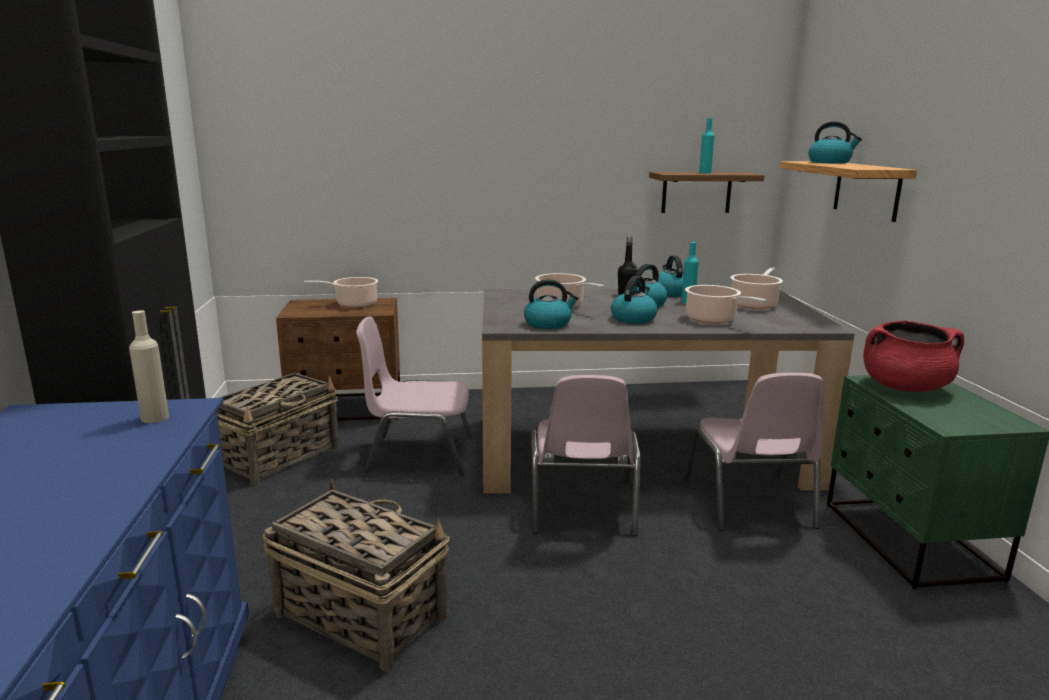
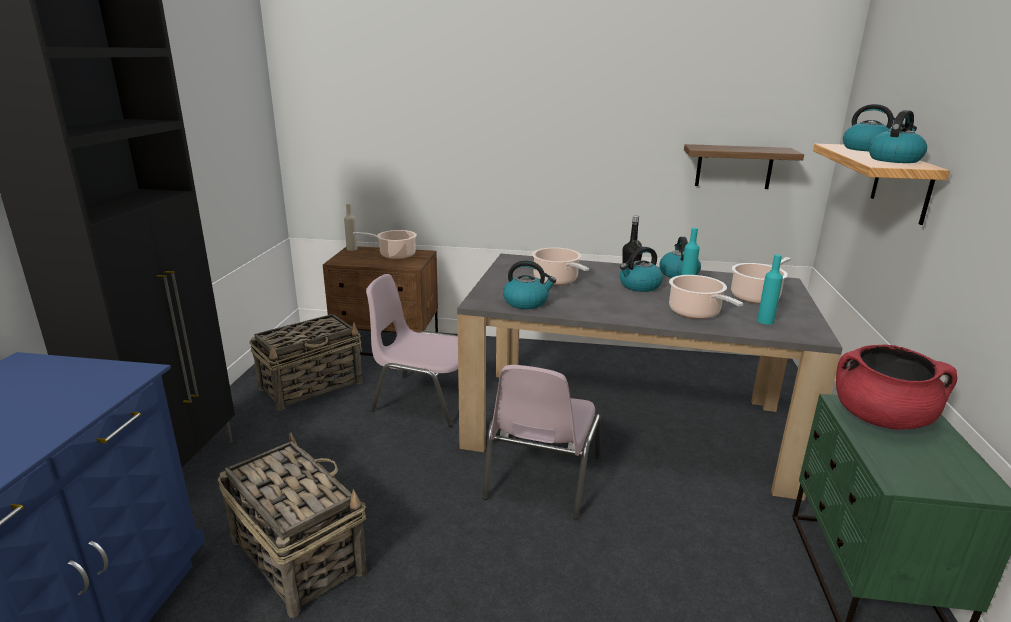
camera: 15 degrees right, 5 degrees up
beige bottle [129,310,169,423] -> beige bottle moved to [344,203,357,251]
kettle [611,275,657,324] -> kettle moved to [869,110,927,163]
pink chair [685,373,824,531] -> none
turquoise bottle [699,119,714,173] -> turquoise bottle moved to [757,254,783,325]

